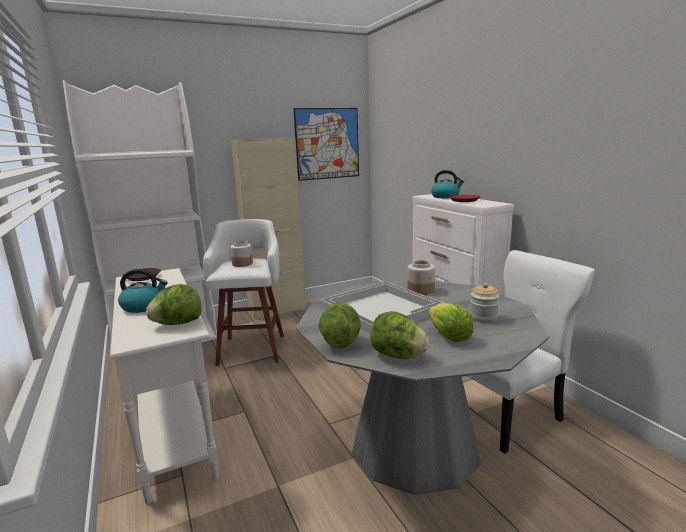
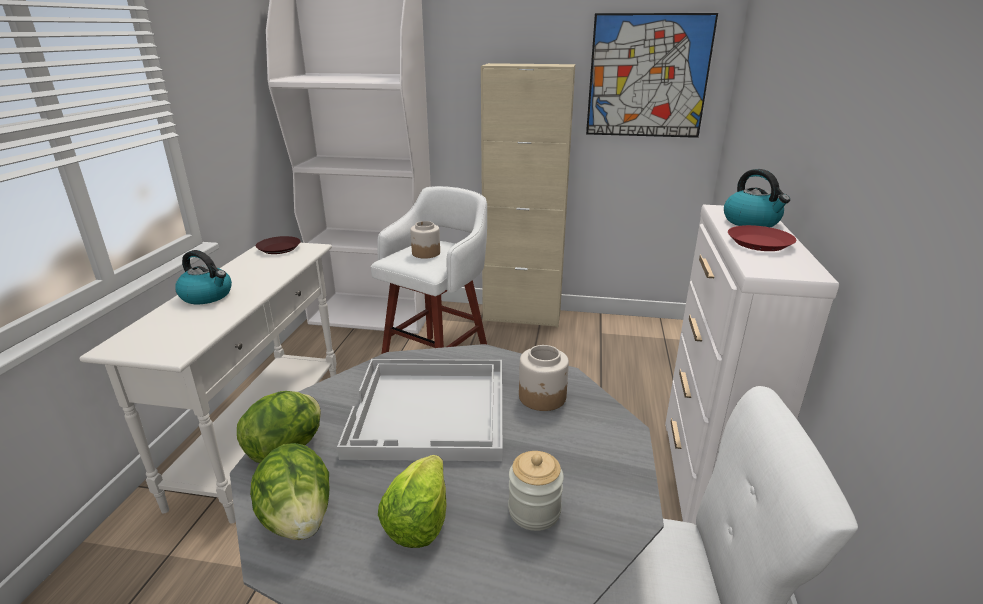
camera: 35 degrees right, 10 degrees up
lettuce [146,284,202,325] -> none

